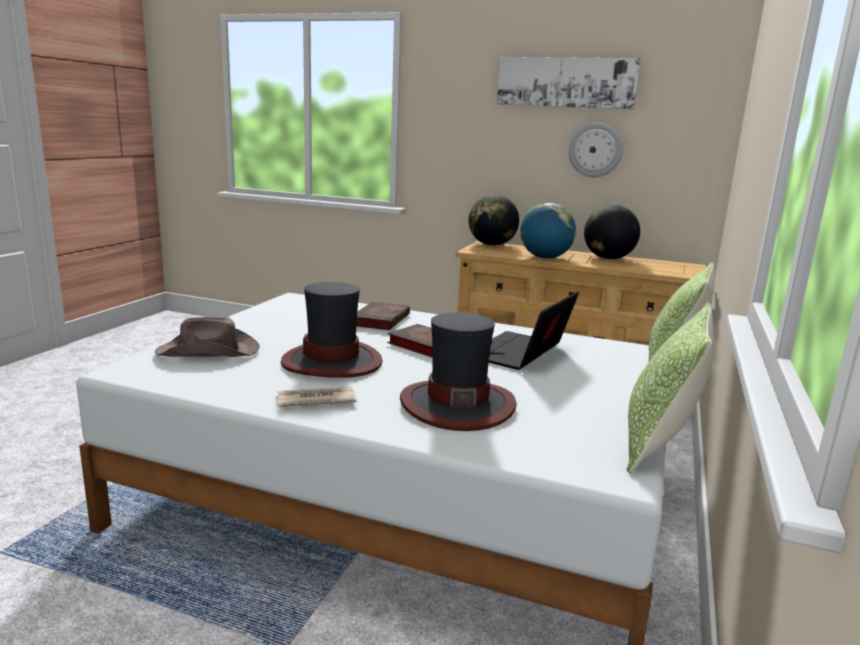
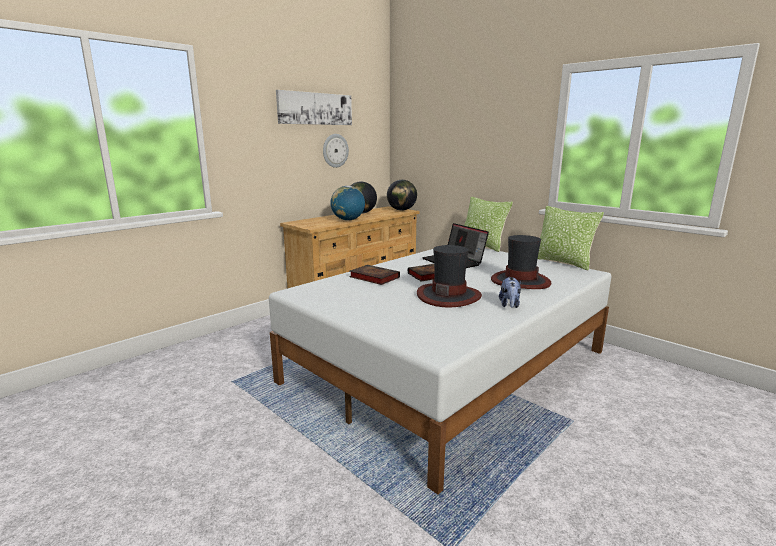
camera: 65 degrees left, 0 degrees up
brown hat [155,316,260,357] -> none
newspaper [275,387,356,407] -> plush toy [499,277,521,308]
globe [469,194,519,246] -> globe moved to [387,180,417,211]

